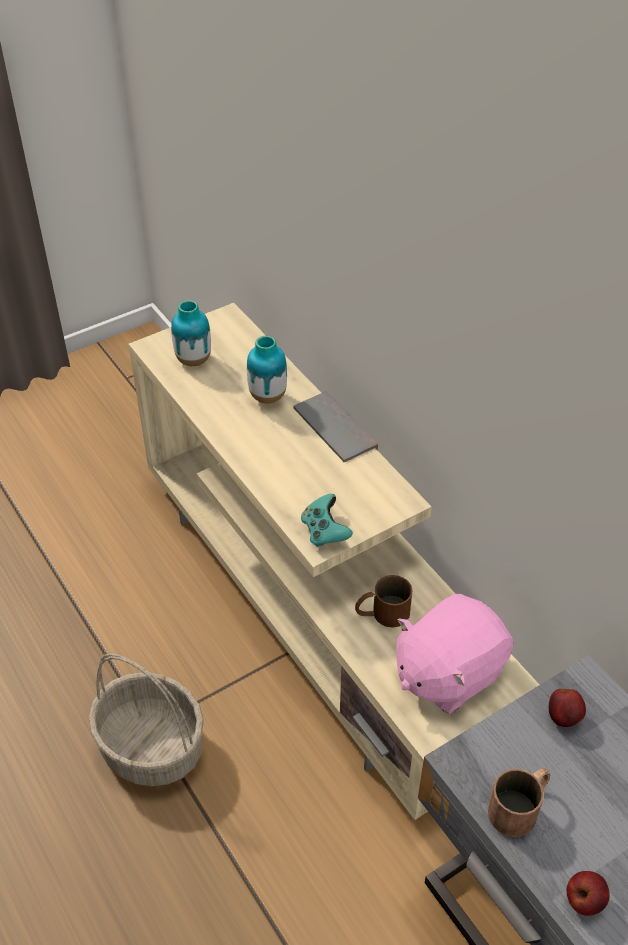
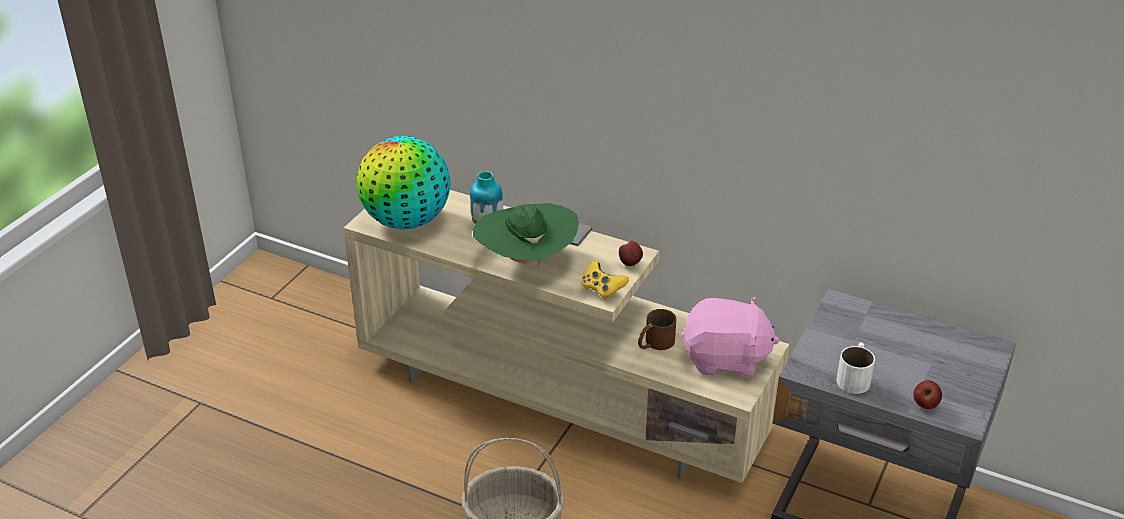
camera: 30 degrees left, 10 degrees down
vase [171,300,211,366] -> globe [357,136,450,229]
turquoise game controller [301,494,353,547] -> yellow game controller [581,261,629,300]
pink plush toy [396,594,514,714] -> pink plush toy turned 105 degrees counterclockwise [682,297,780,378]
brown mug [488,768,550,837] -> white mug [836,342,875,394]
apple [549,689,586,727] -> apple moved to [619,241,643,266]
none -> green hat [473,203,579,268]

